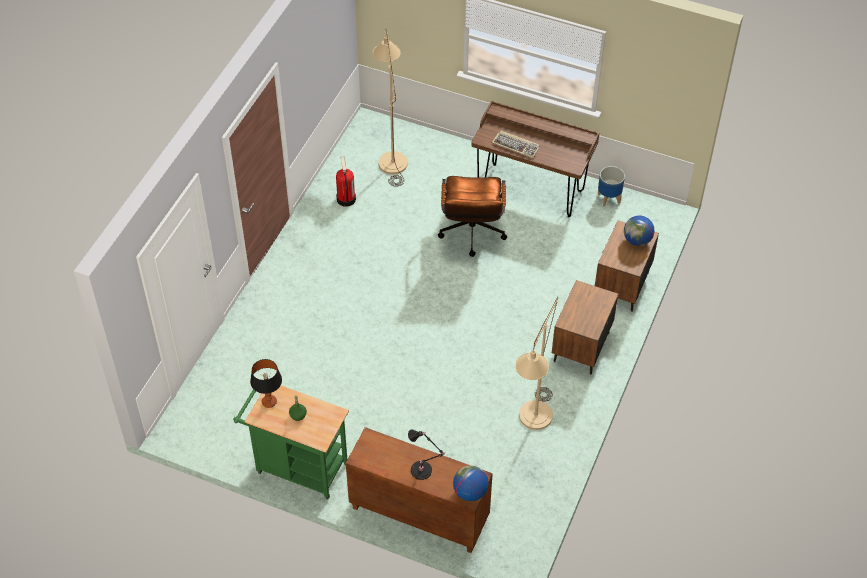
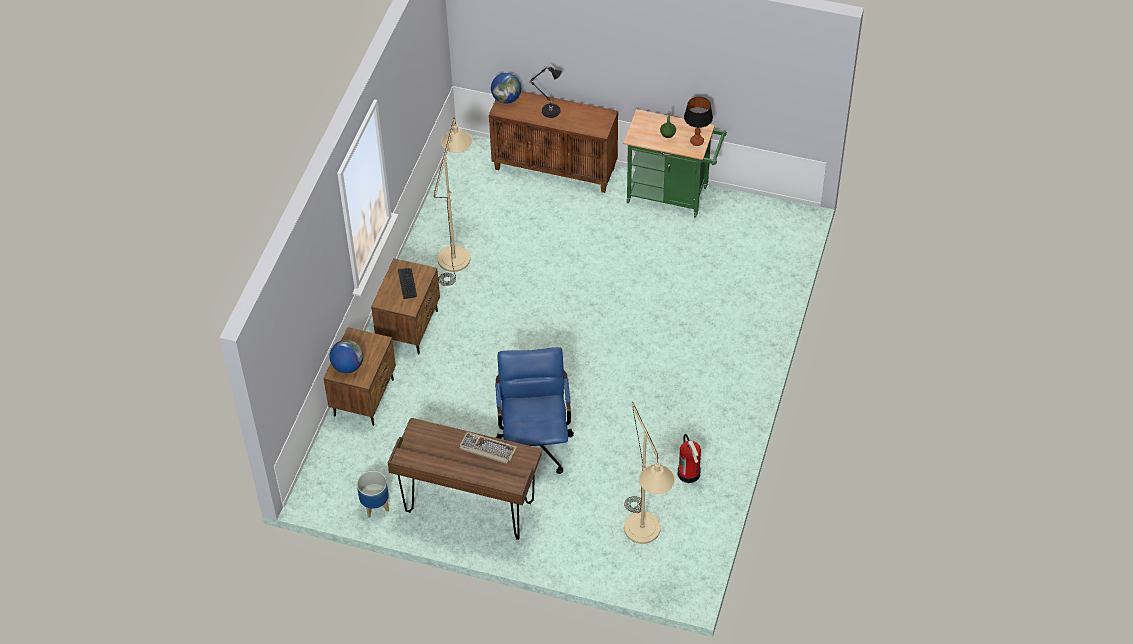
camera: 175 degrees right, 0 degrees up
brown office chair [438,176,507,257] -> blue office chair [495,347,574,474]
none -> keyboard [398,268,417,299]

